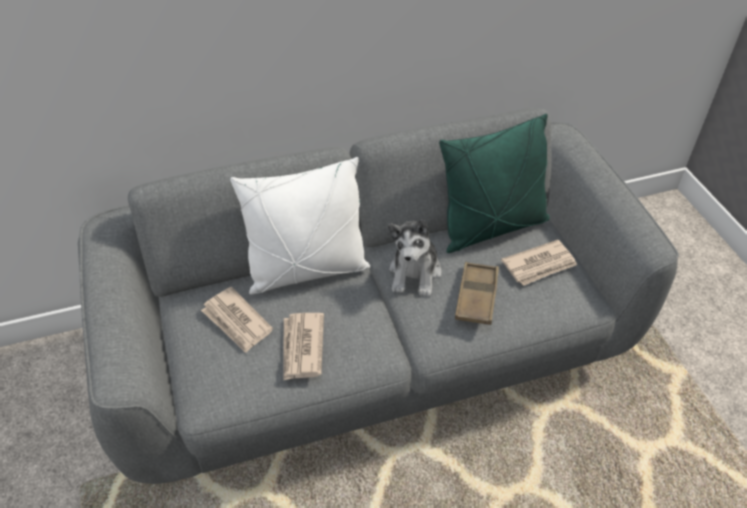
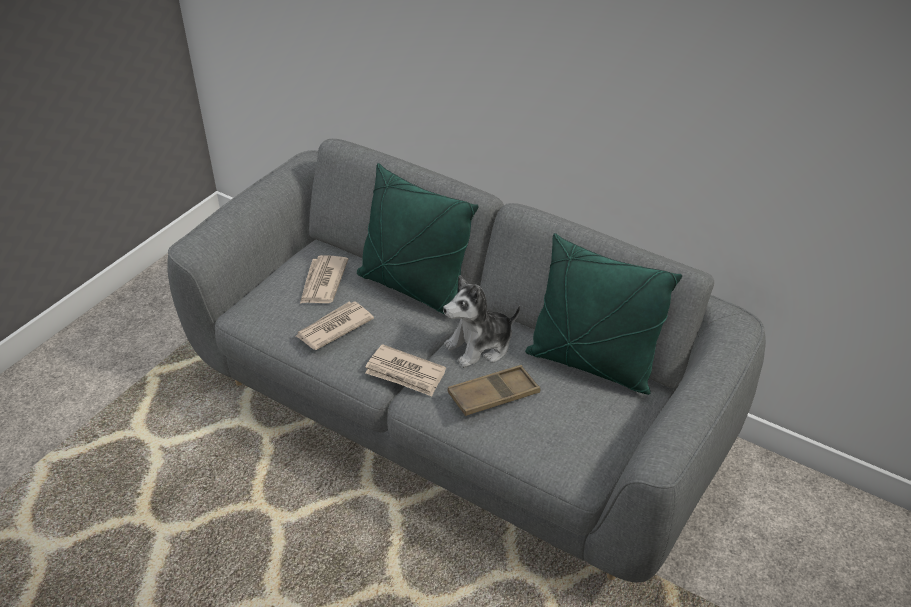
camera: 50 degrees right, 5 degrees down
white pillow [230,157,370,295] -> green pillow [357,163,479,315]
newspaper [501,240,577,286] -> newspaper moved to [365,344,446,396]

